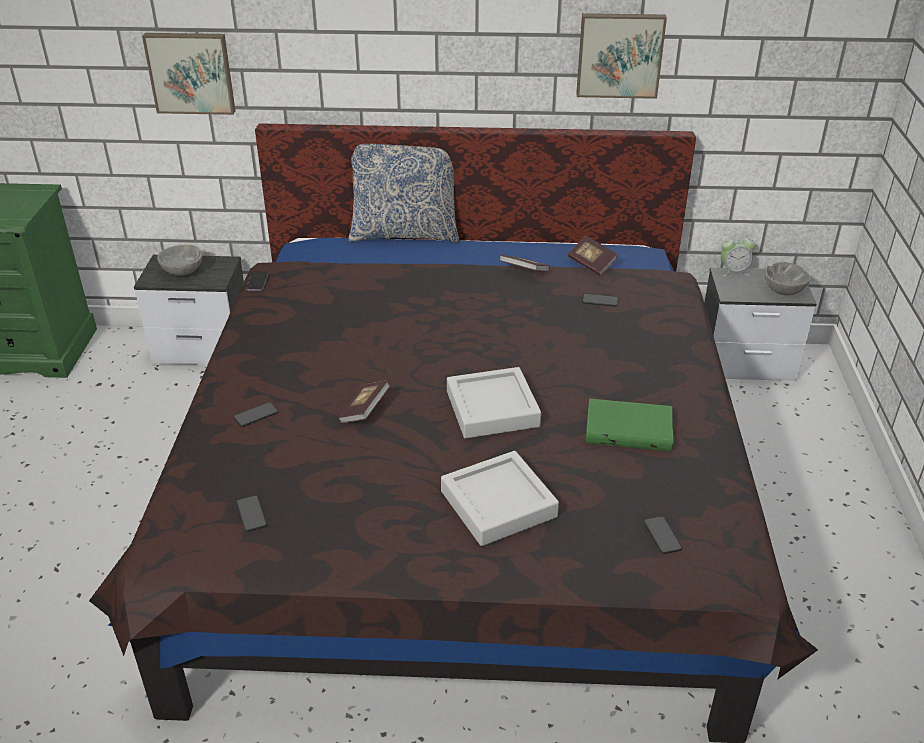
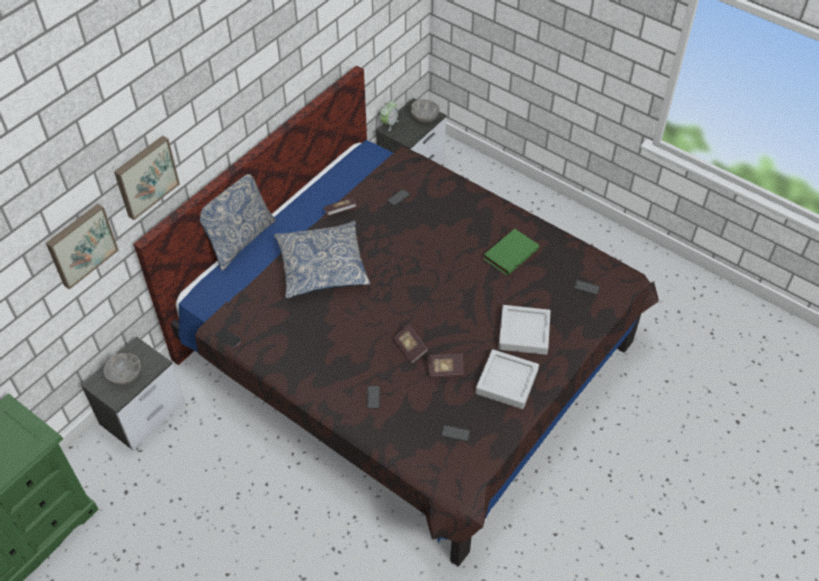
camera: 55 degrees left, 15 degrees up
grey tray [447,367,541,438] -> grey tray moved to [476,349,539,409]
book [568,236,617,276] -> book moved to [428,353,464,378]
picture [576,13,667,99] -> picture moved to [114,136,180,220]
none -> pillow [274,221,370,298]

